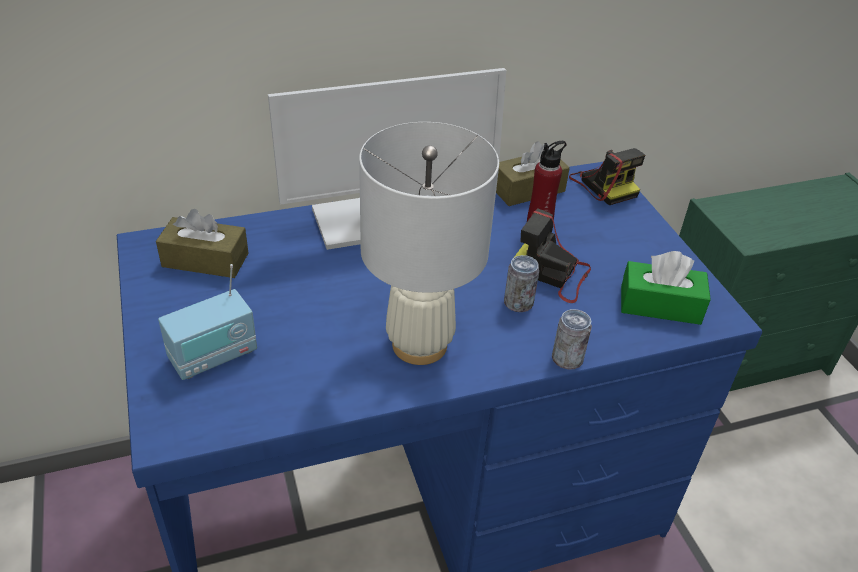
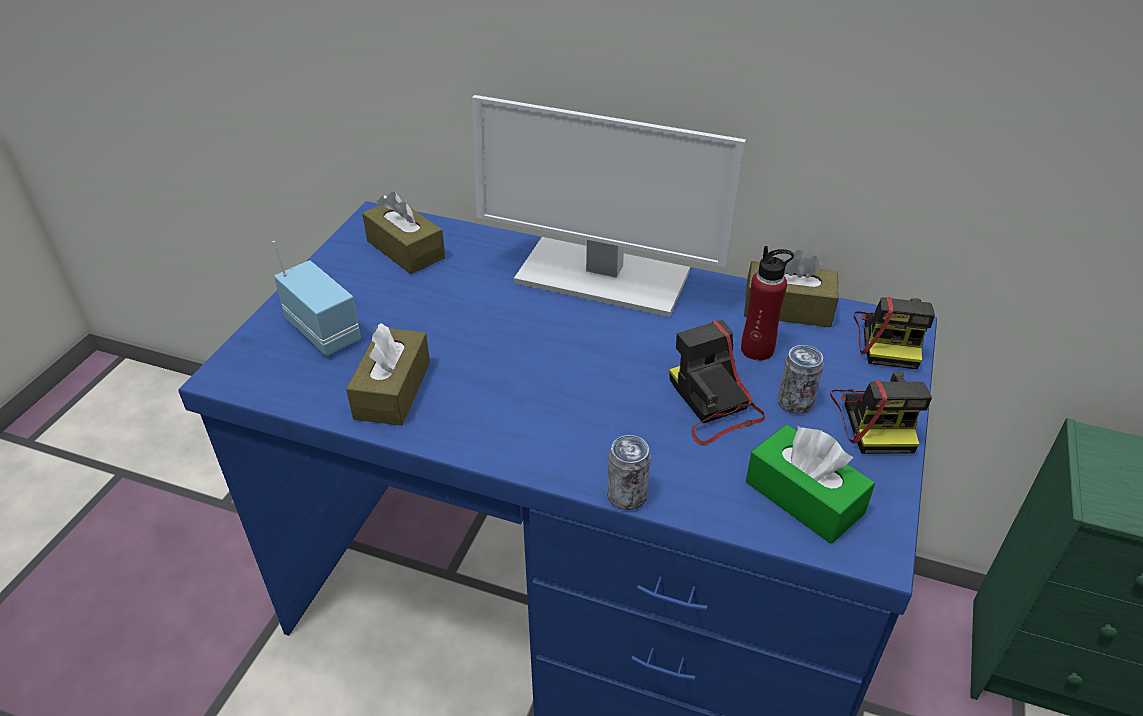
camera: 40 degrees right, 0 degrees up
radio [158,264,257,380] -> radio turned 135 degrees counterclockwise [272,241,361,356]
white table lamp [359,122,499,365] -> none
can [504,255,539,312] -> can moved to [777,345,824,414]
none -> brown tissue box [346,323,430,426]
none -> camera [830,372,932,454]

